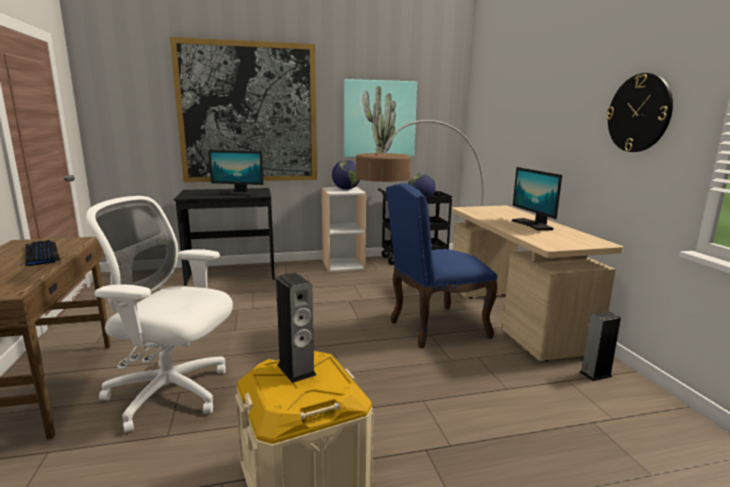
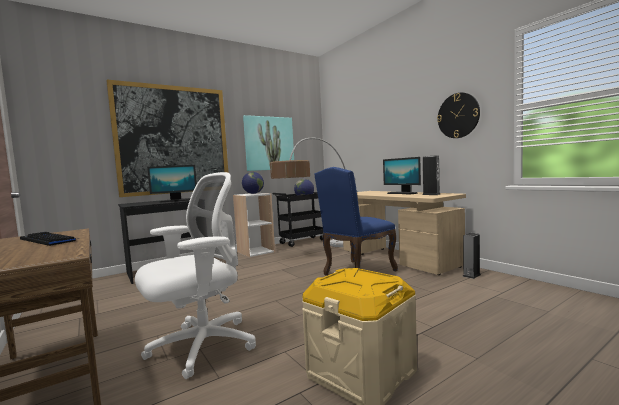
camera: 20 degrees left, 10 degrees down
white office chair [86,196,233,433] -> white office chair turned 150 degrees clockwise [135,172,256,379]
speaker [276,273,316,383] -> speaker moved to [423,155,440,195]

